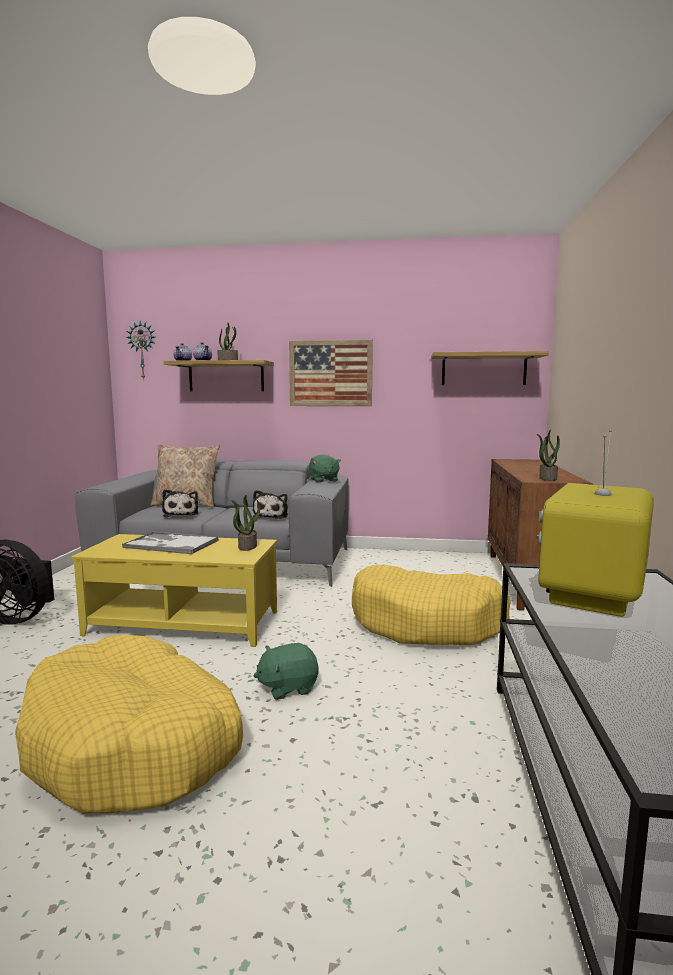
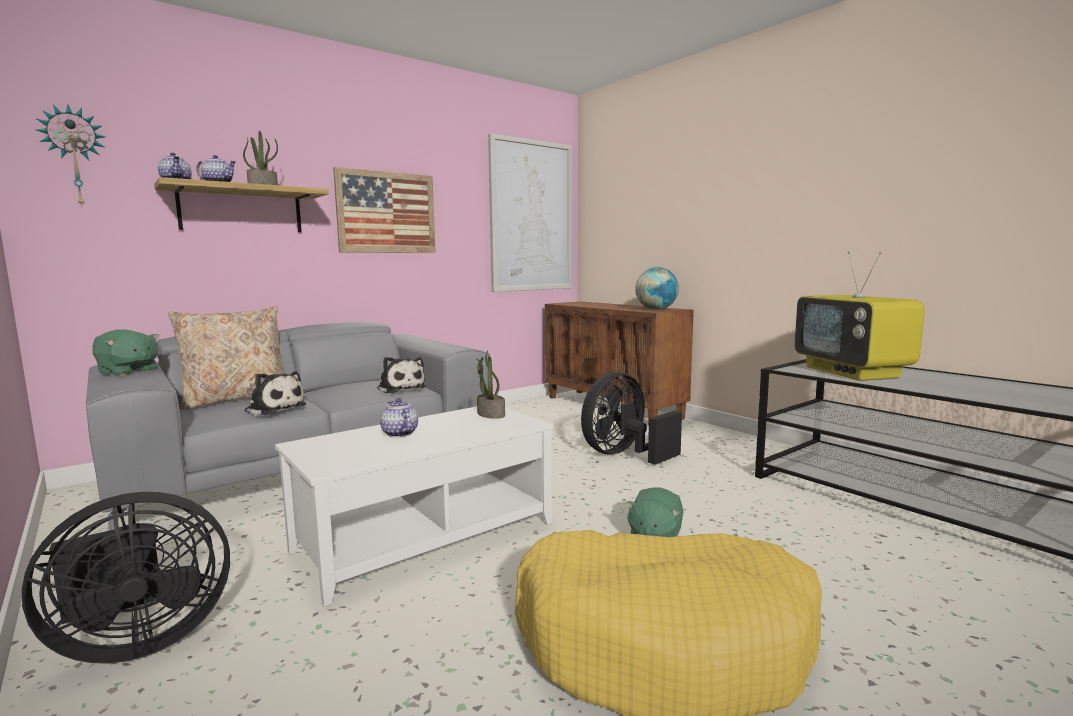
camera: 45 degrees left, 0 degrees up
yellow coffee table [71,534,277,647] -> white coffee table [275,406,553,607]
tray [122,532,219,554] -> teapot [380,398,418,437]
green plush toy [309,454,341,482] -> green plush toy moved to [93,329,159,376]
yellow dog bed [352,565,511,645] -> black fan [581,372,682,465]
shelf [431,351,549,385] -> picture [488,133,572,292]
potted plant [537,430,560,481] -> globe [635,267,679,310]

